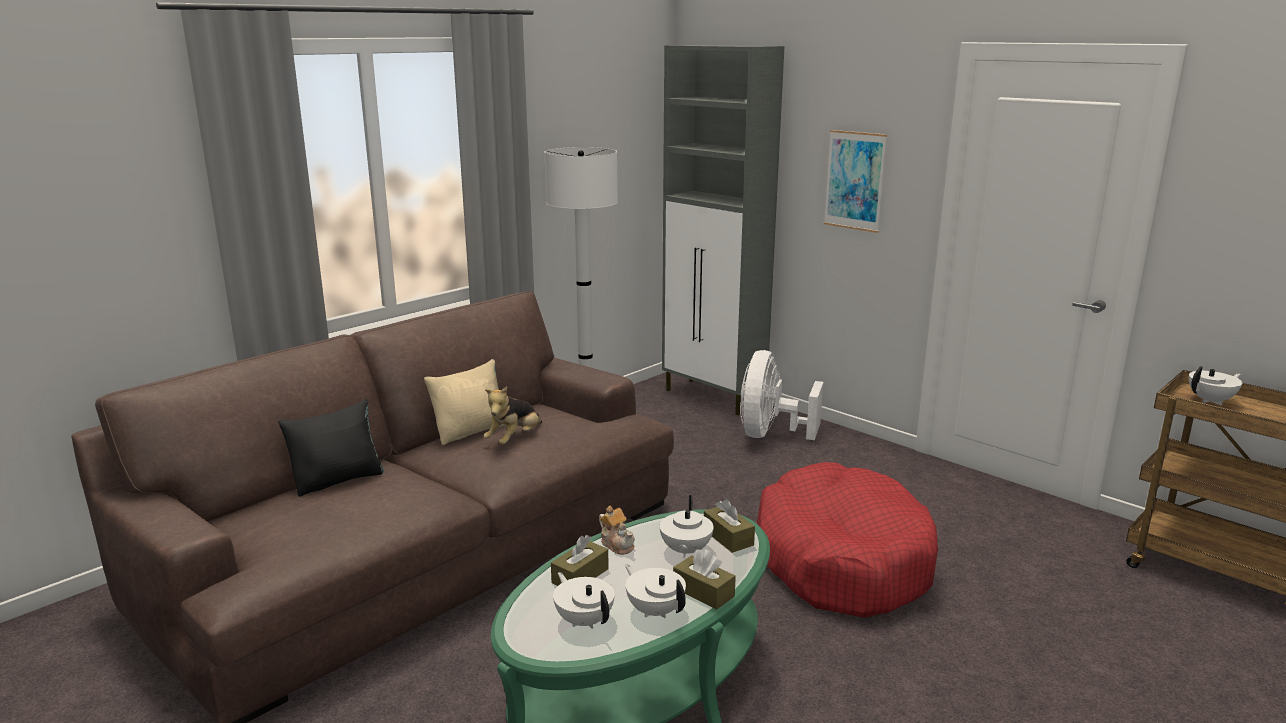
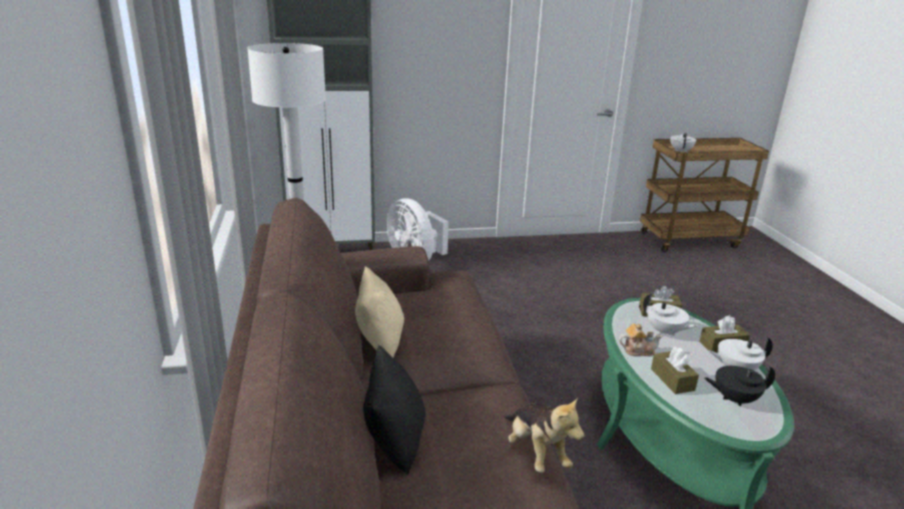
camera: 55 degrees left, 5 degrees up
plush toy [483,386,542,445] -> plush toy moved to [504,397,584,473]
white teapot [553,572,615,629] -> black teapot [704,365,775,406]
red dog bed [757,462,938,618] -> none
picture [824,130,887,233] -> none

